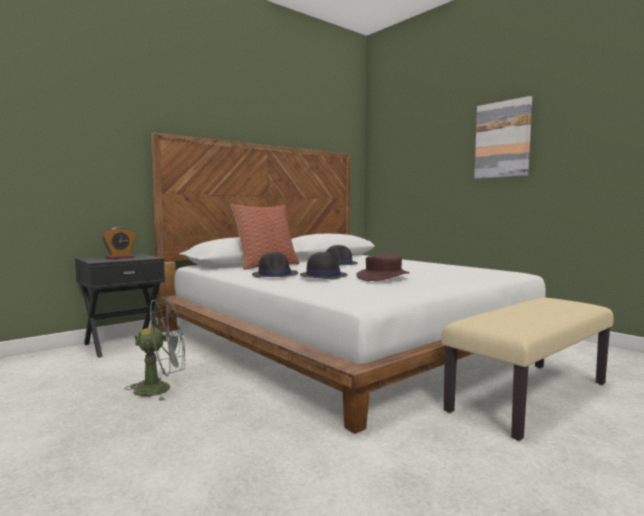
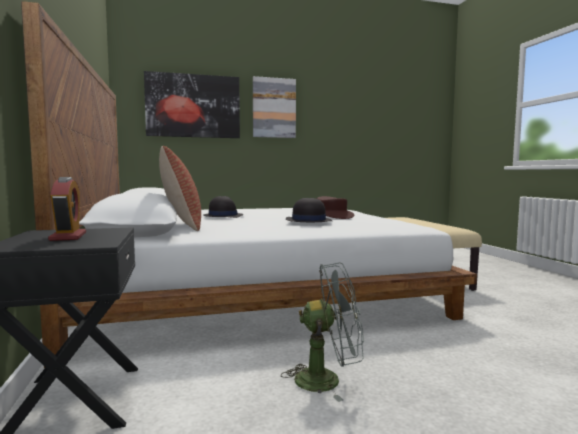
camera: 65 degrees left, 0 degrees up
grey fan [124,298,185,401] -> grey fan turned 75 degrees clockwise [281,262,364,402]
black hat [252,252,298,278] -> none
none -> picture [144,71,240,138]

